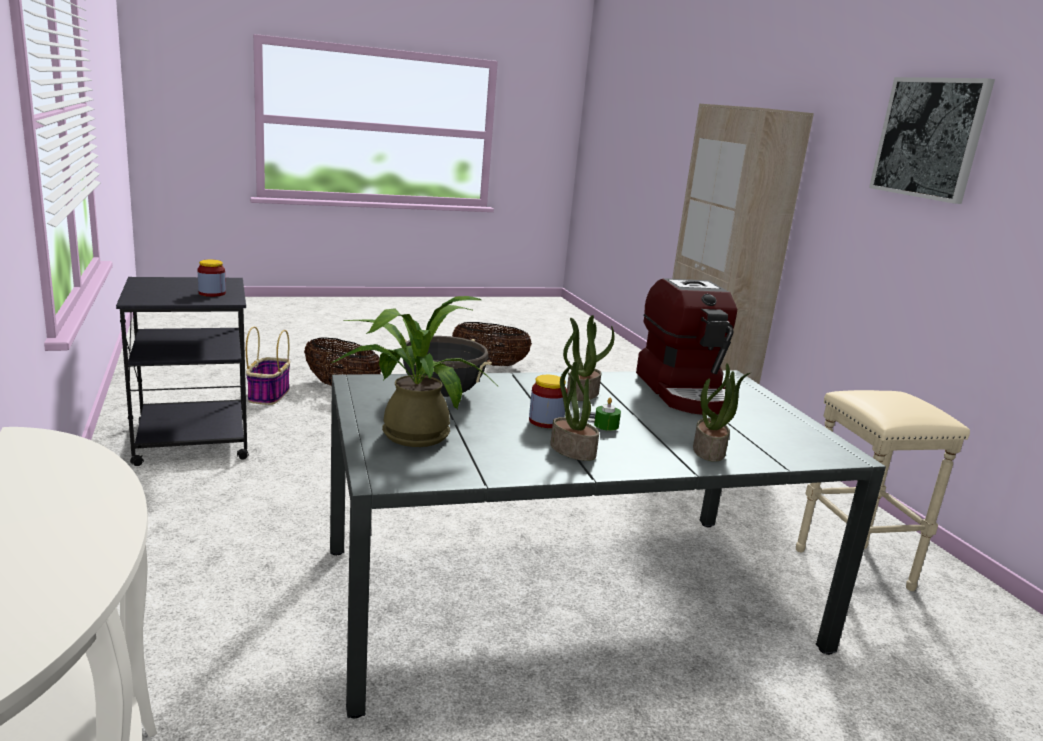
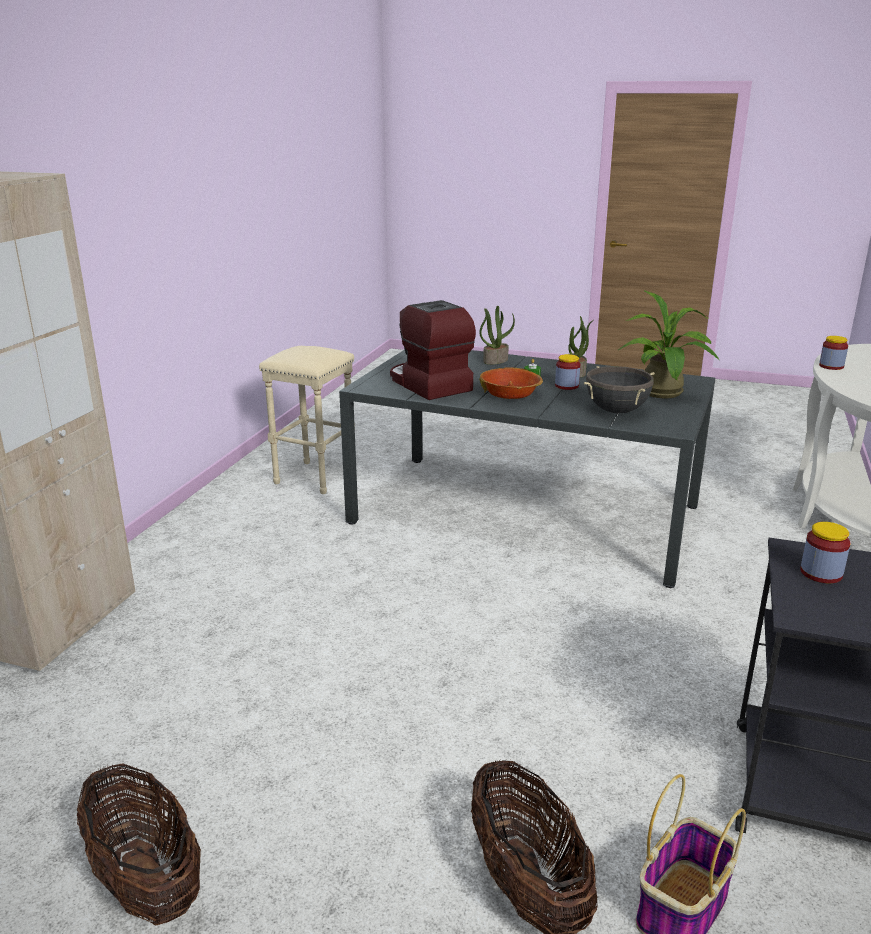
camera: 140 degrees left, 5 degrees up
potted plant [563,315,614,401] -> bowl [479,367,543,399]
coffee machine [636,278,737,415] -> coffee machine turned 60 degrees counterclockwise [390,300,476,400]
picture [869,77,995,204] -> none
none -> jar [819,336,848,370]

